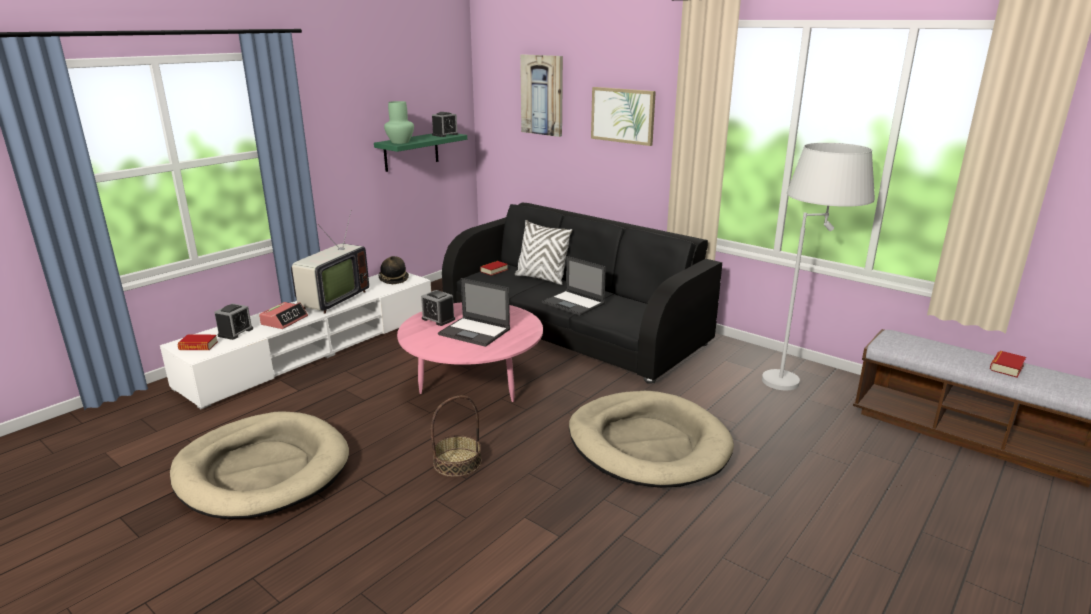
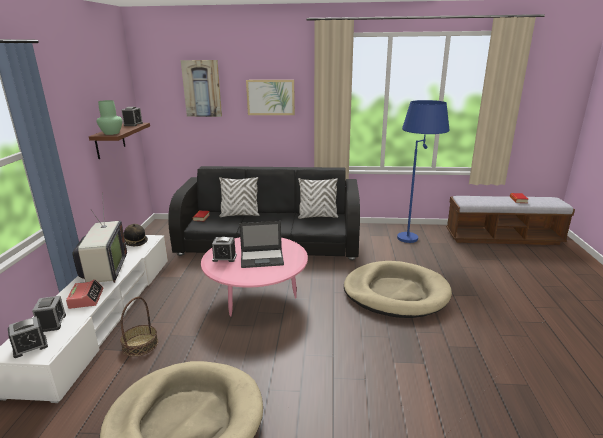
camera: 35 degrees left, 0 degrees up
book [178,335,218,350] -> alarm clock [8,316,48,358]
green shelf [374,134,467,172] -> brown shelf [89,123,150,159]
basket [431,396,482,477] -> basket moved to [120,297,158,357]
laptop [542,256,606,316] -> none
white floor lamp [762,143,875,390] -> blue floor lamp [397,100,450,243]
none -> white pillow [298,178,338,219]

